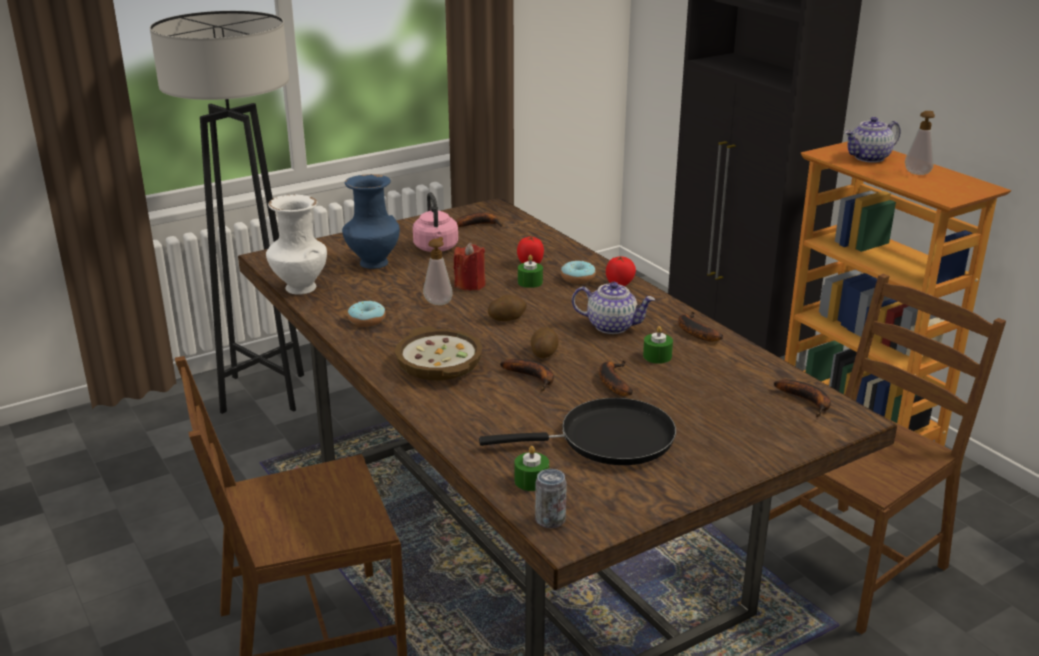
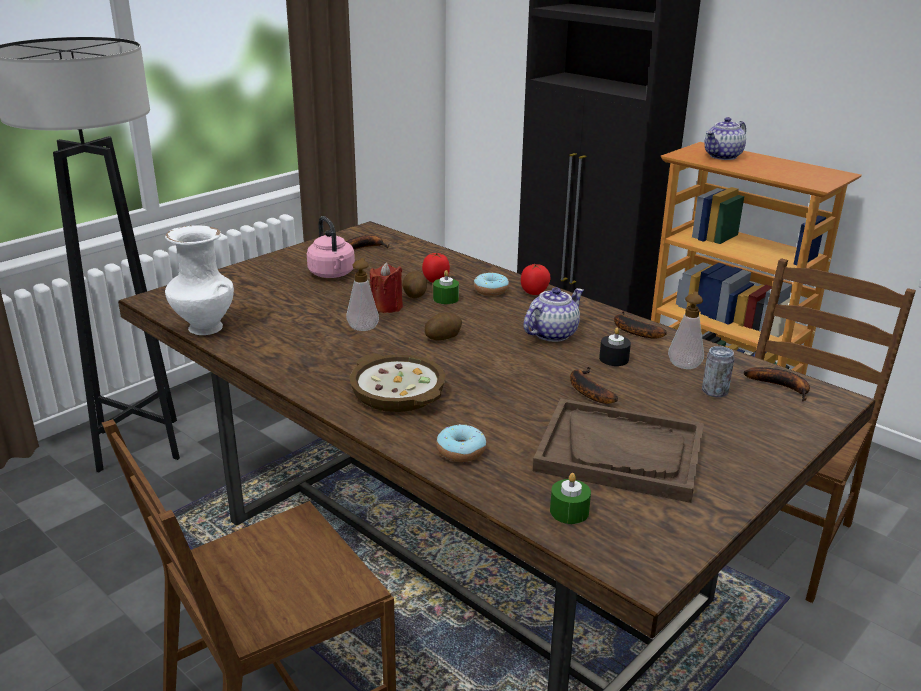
camera: 15 degrees left, 0 degrees up
blue vase [342,174,400,269] -> none
donut [348,300,386,327] -> donut moved to [436,424,486,462]
black frying pan [479,398,676,465] -> brown tray [533,398,704,503]
banana [500,359,554,392] -> none
potato [530,327,558,358] -> potato moved to [402,271,427,298]
can [535,469,567,528] -> can moved to [702,346,734,397]
teapot [572,282,655,334] -> teapot turned 45 degrees counterclockwise [523,288,584,342]
green candle [643,326,673,364] -> black candle [599,327,631,366]
soap dispenser [905,111,935,175] -> soap dispenser moved to [668,291,704,369]

